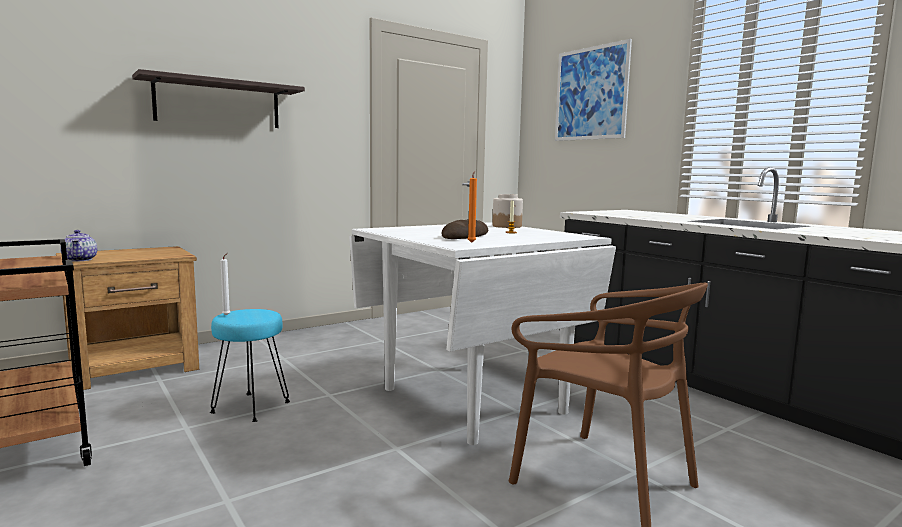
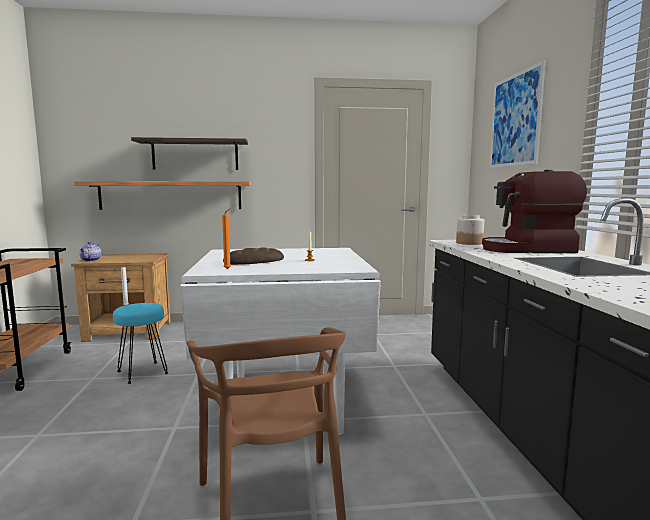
camera: 30 degrees right, 0 degrees up
jar [492,194,523,228] -> jar moved to [456,215,484,245]
none -> shelf [74,181,251,210]
none -> coffee machine [482,170,587,253]

